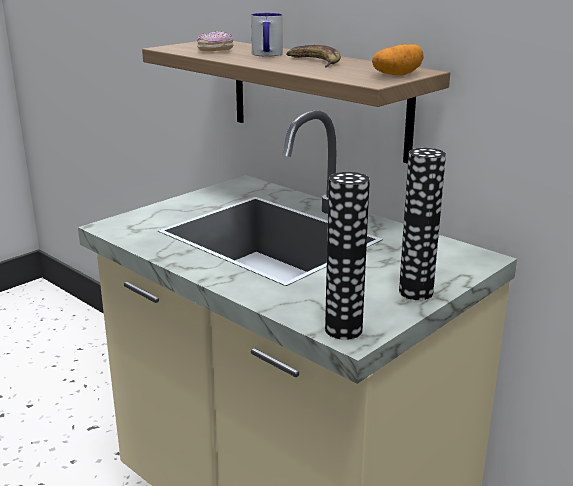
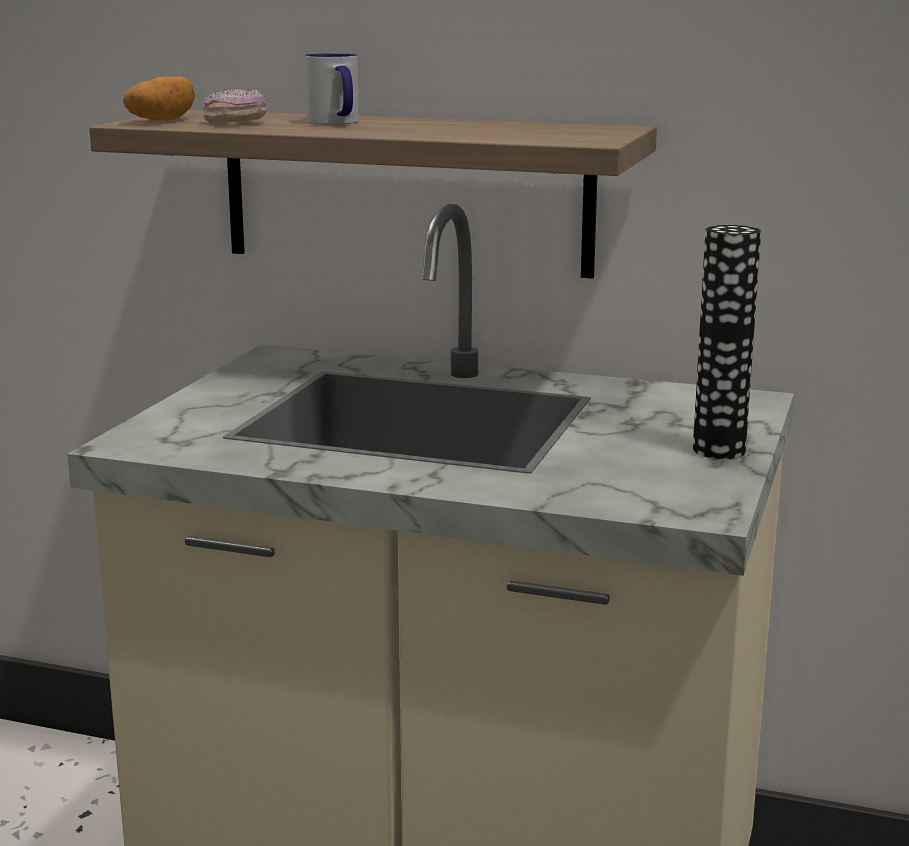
camera: 25 degrees left, 5 degrees down
banana [286,45,341,68] -> none
vase [325,172,370,340] -> none
potato [372,44,423,76] -> potato moved to [123,76,195,121]

